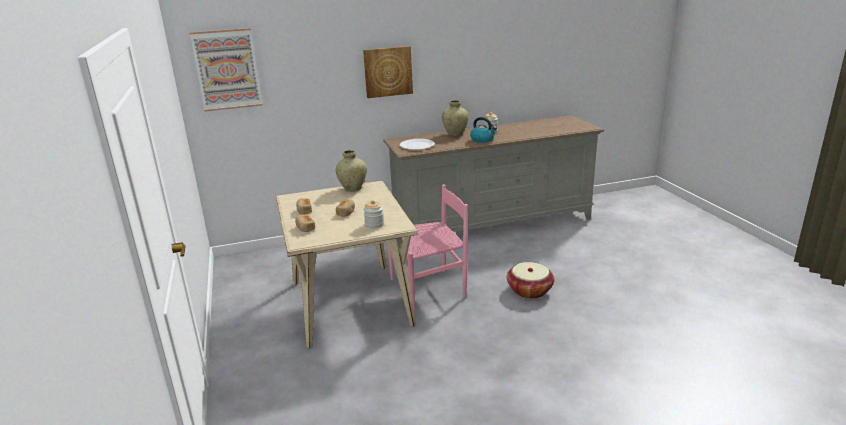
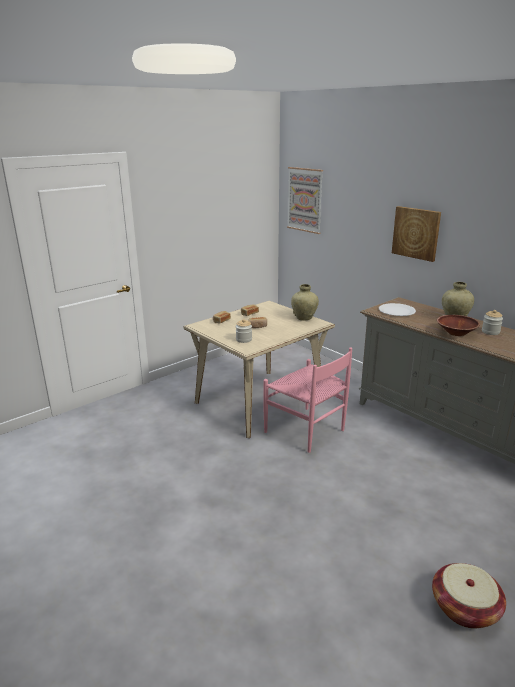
camera: 65 degrees right, 0 degrees up
kettle [470,117,497,142] -> brown bowl [437,315,480,336]
basket [507,262,554,299] -> basket moved to [432,563,506,629]

